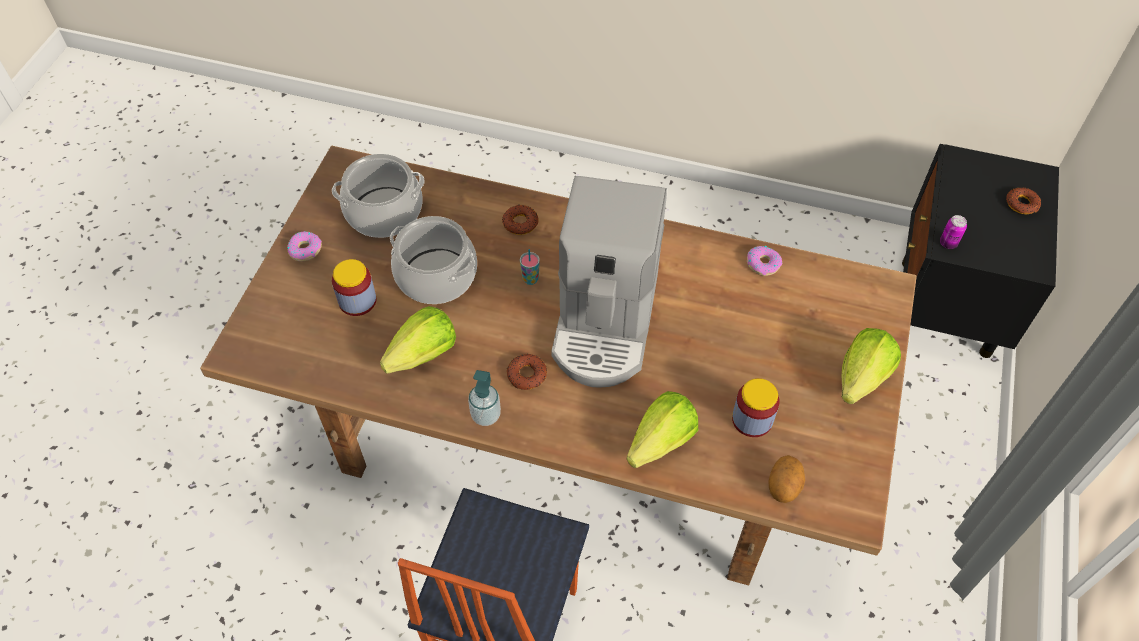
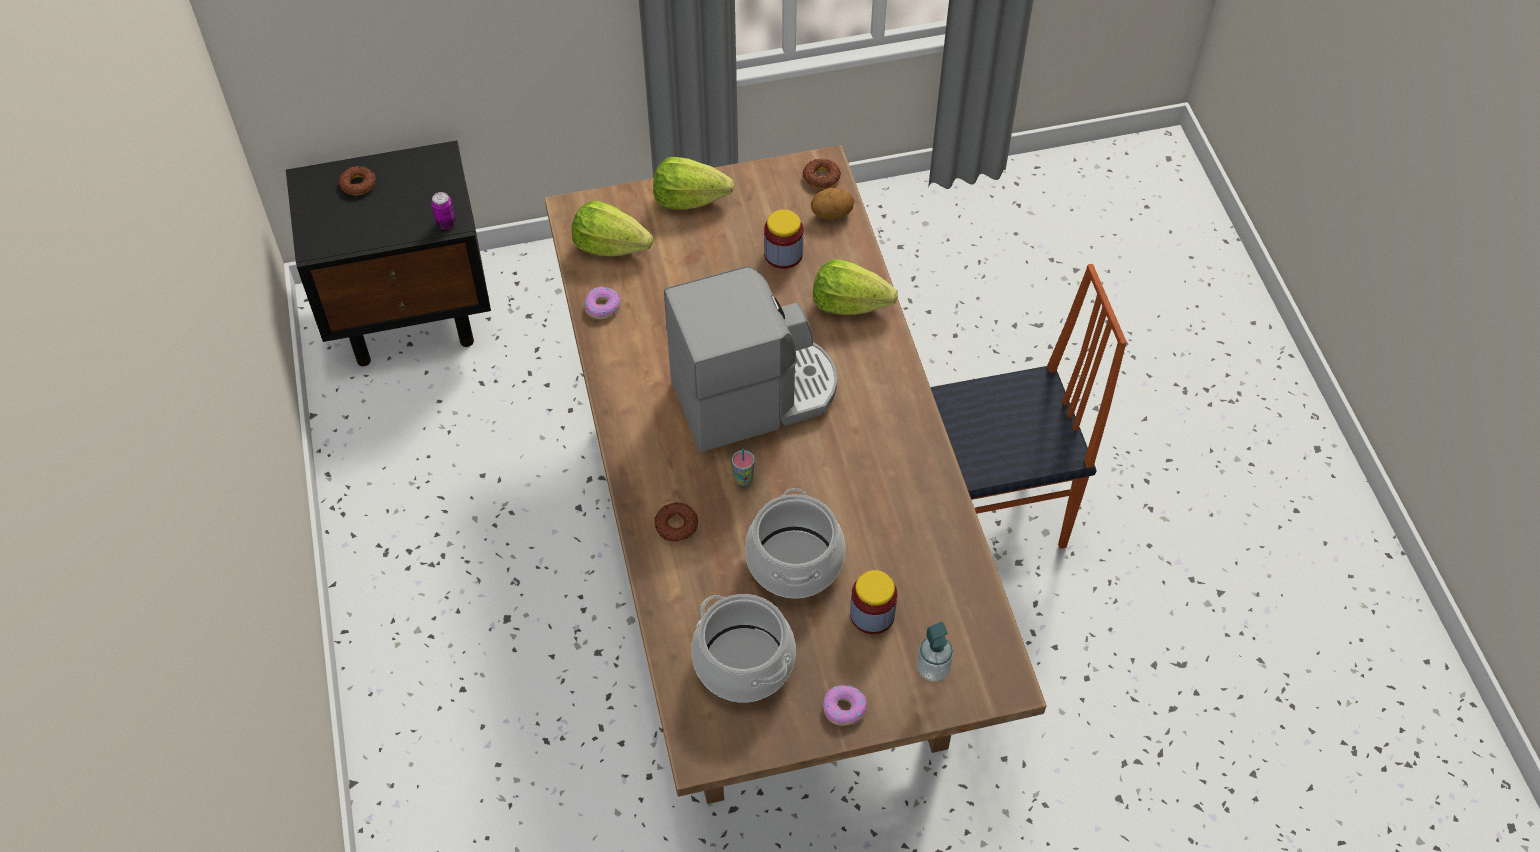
camera: 120 degrees left, 0 degrees up
lettuce [380,306,456,374] -> lettuce moved to [572,201,654,256]
soap dispenser [468,370,501,426] -> soap dispenser moved to [917,622,953,682]
donut [507,354,547,390] -> donut moved to [803,159,841,189]

